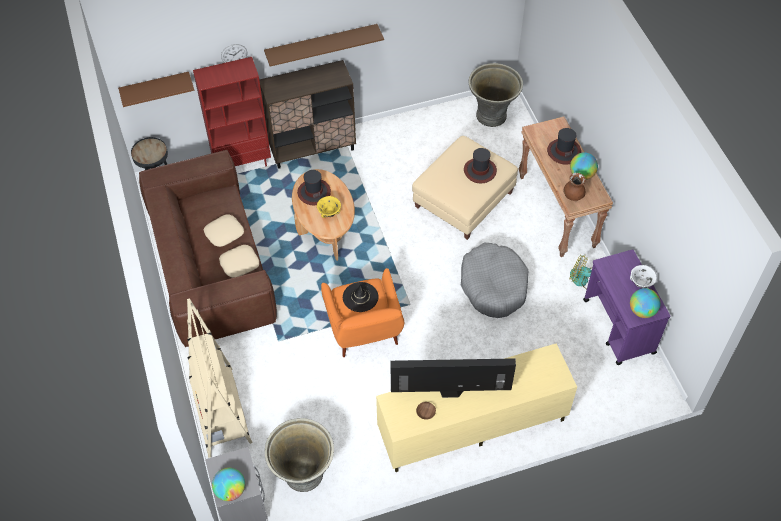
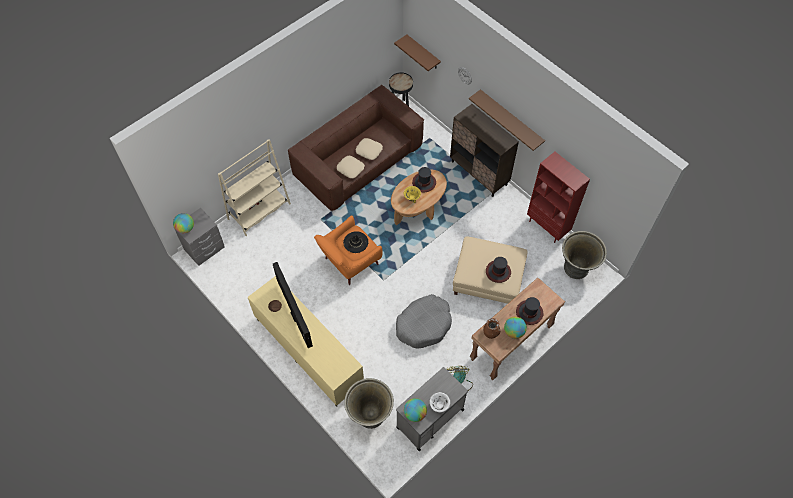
camera: 65 degrees right, 5 degrees up
red bookcase [193,57,271,167] -> red bookcase moved to [527,152,590,243]
grey planter [265,418,334,492] -> grey planter moved to [344,378,394,429]
purple cart [583,249,671,365] -> grey cart [396,367,468,451]

